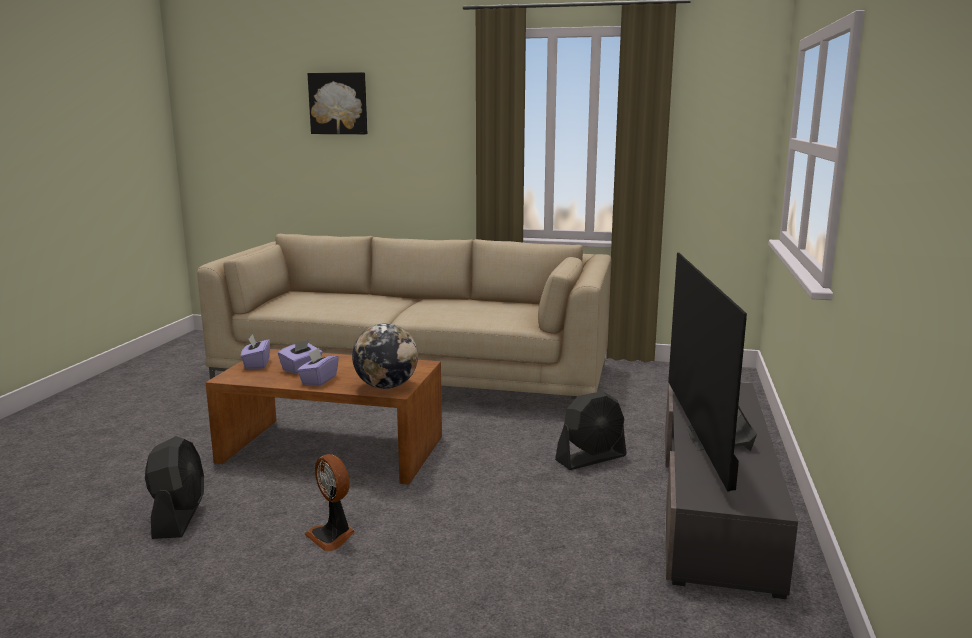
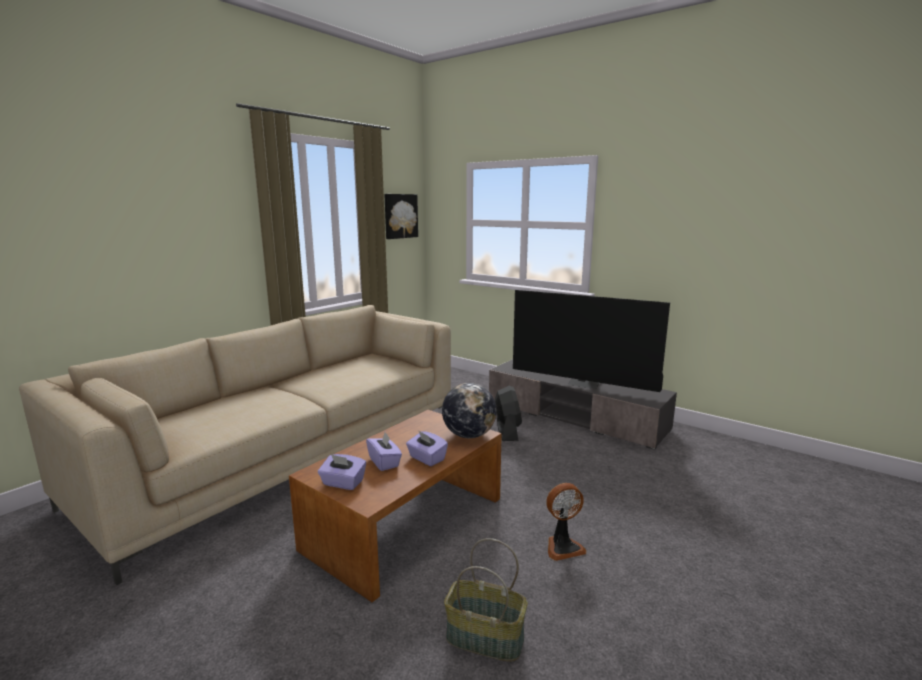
camera: 65 degrees left, 0 degrees up
black fan [145,436,204,539] -> basket [444,538,527,661]
picture [308,72,367,134] -> picture moved to [384,194,418,239]

